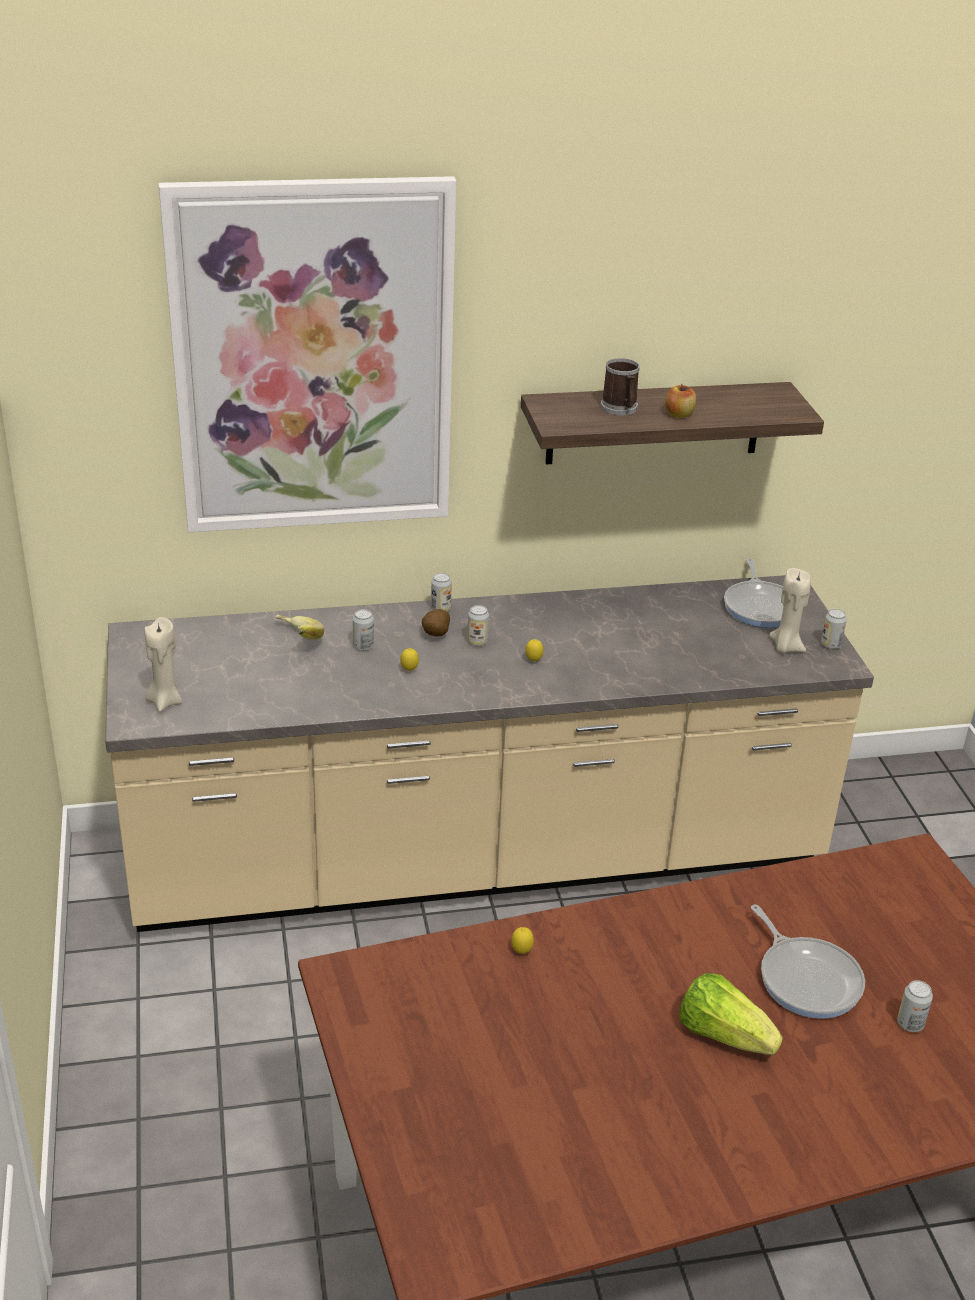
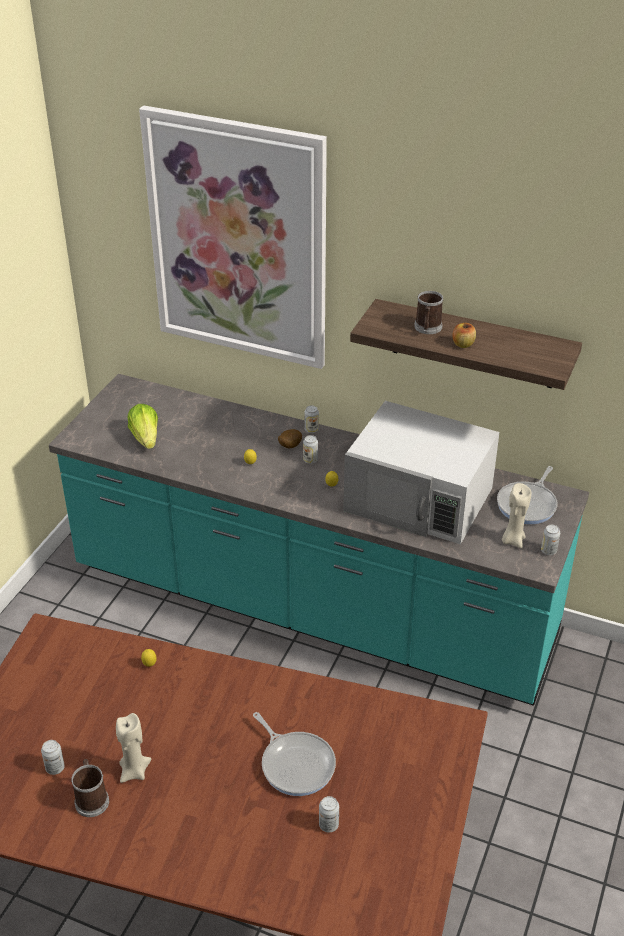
camera: 35 degrees right, 5 degrees up
beige counter [105,575,874,932] -> turquoise counter [49,374,589,706]
beige candle [144,617,182,712] -> beige candle moved to [116,713,151,783]
banana [276,614,324,640] -> none
can [353,609,374,651] -> can moved to [41,740,65,775]
lettuce [679,973,783,1055] -> lettuce moved to [128,404,158,449]
frying pan [751,904,865,1019] -> frying pan turned 45 degrees counterclockwise [253,712,336,796]
none -> mug [71,759,109,817]
none -> white microwave [343,401,500,545]

